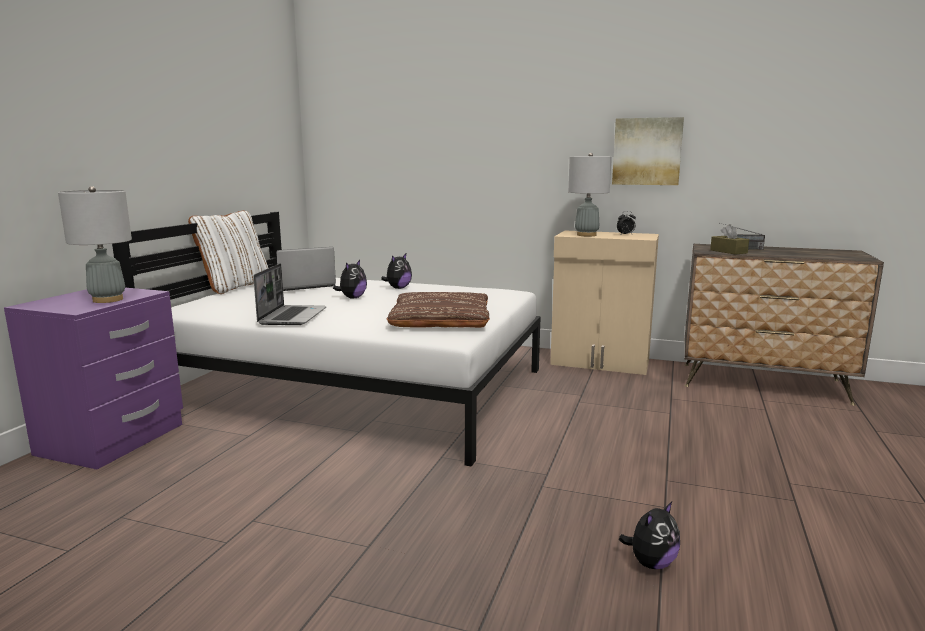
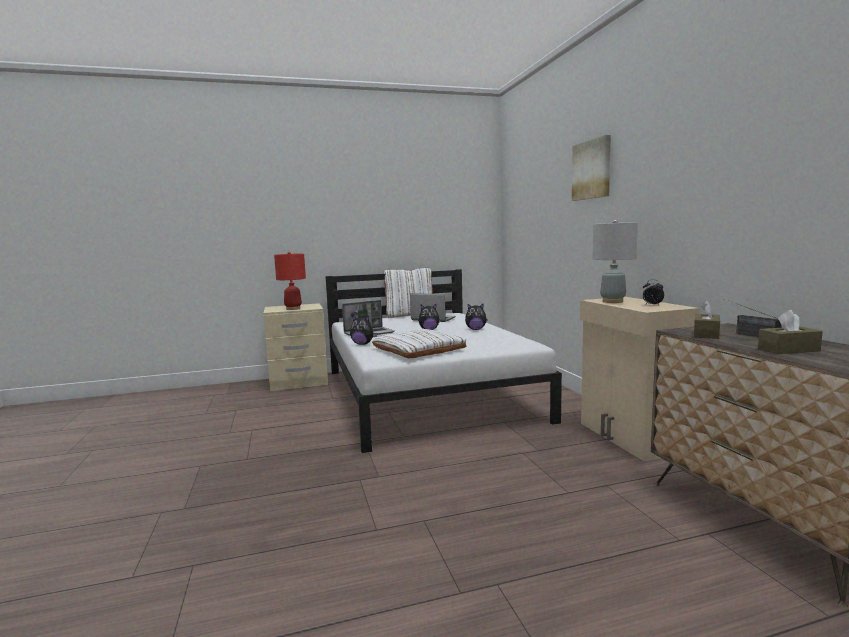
camera: 55 degrees right, 5 degrees down
purple nightstand [4,288,183,469] -> beige nightstand [263,303,328,391]
grey table lamp [58,186,132,303] -> red table lamp [274,252,306,310]
brown pillow [387,292,490,328] -> white pillow [372,329,466,359]
picture [612,117,684,185] -> picture moved to [572,135,611,201]
plush toy [619,502,680,569] -> plush toy moved to [350,315,377,345]
none -> brown tissue box [758,310,823,354]

